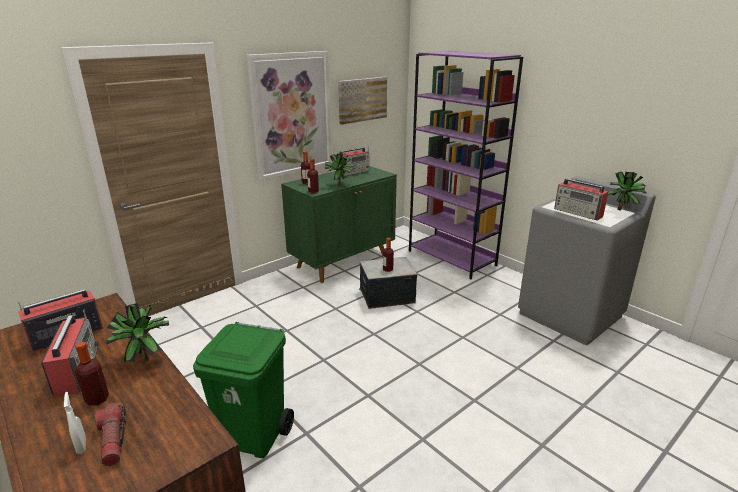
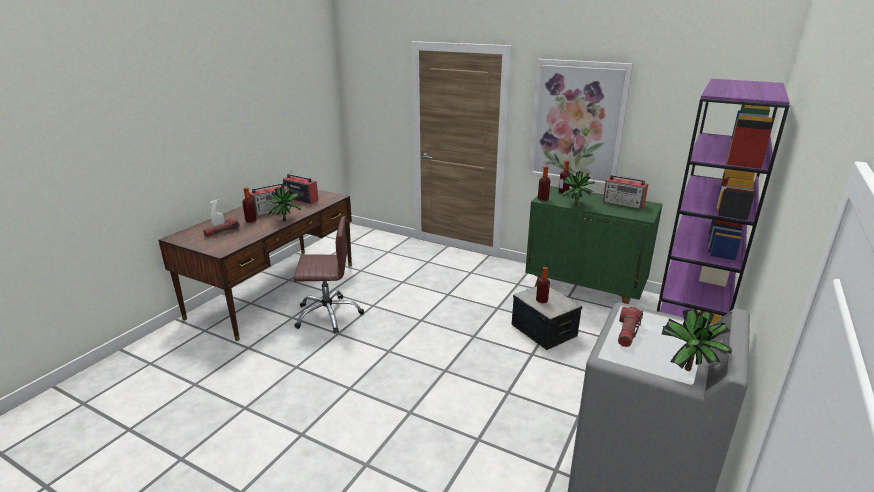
camera: 70 degrees right, 0 degrees up
green trash can [193,322,294,458] -> brown office chair [293,216,364,334]
picture [338,77,387,125] -> none
radio [554,178,609,221] -> flashlight [618,307,643,347]

